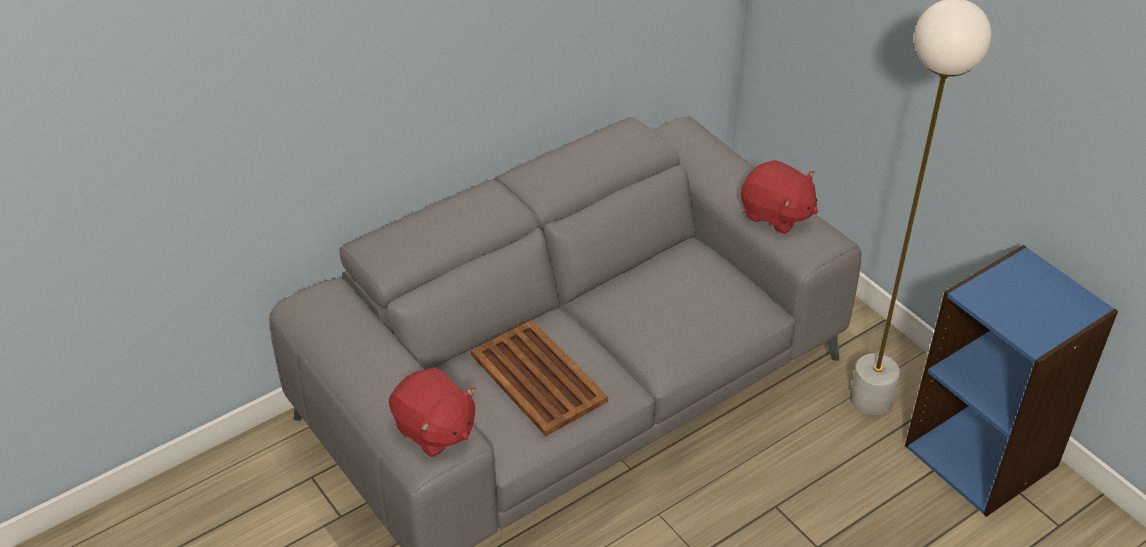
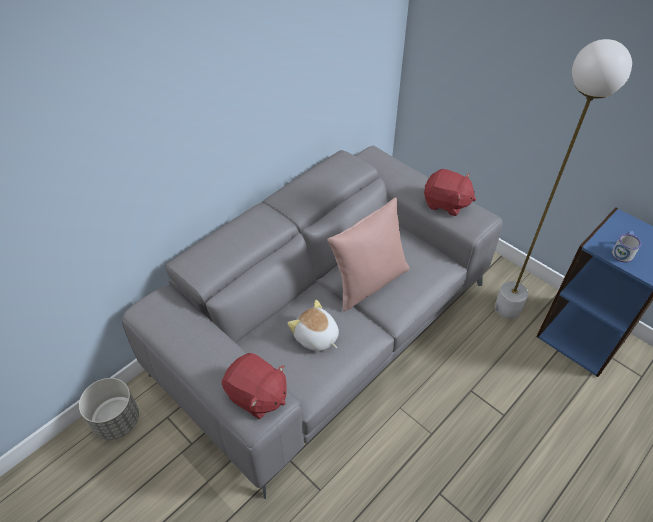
camera: 10 degrees left, 5 degrees up
brown tray [471,320,608,436] -> plush toy [287,300,339,351]
none -> grey planter [79,378,139,440]
none -> pink pillow [327,197,410,312]
none -> mug [612,231,641,262]

